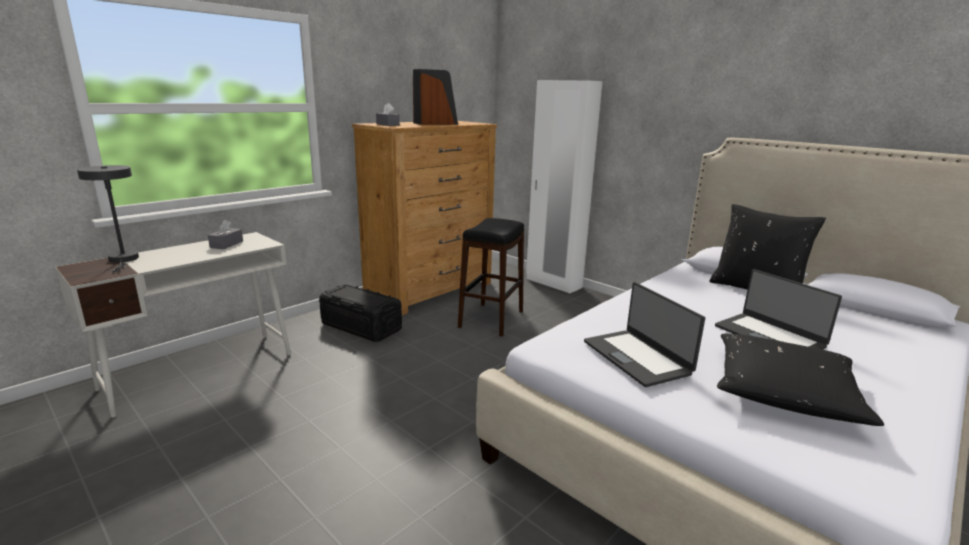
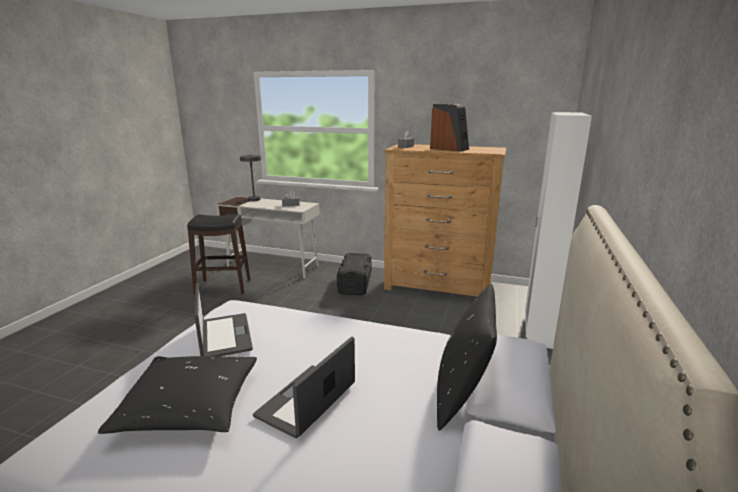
camera: 65 degrees right, 0 degrees up
black stool [458,218,524,337] -> black stool moved to [187,214,251,295]
laptop [584,282,705,387] -> laptop turned 120 degrees clockwise [194,283,253,356]

